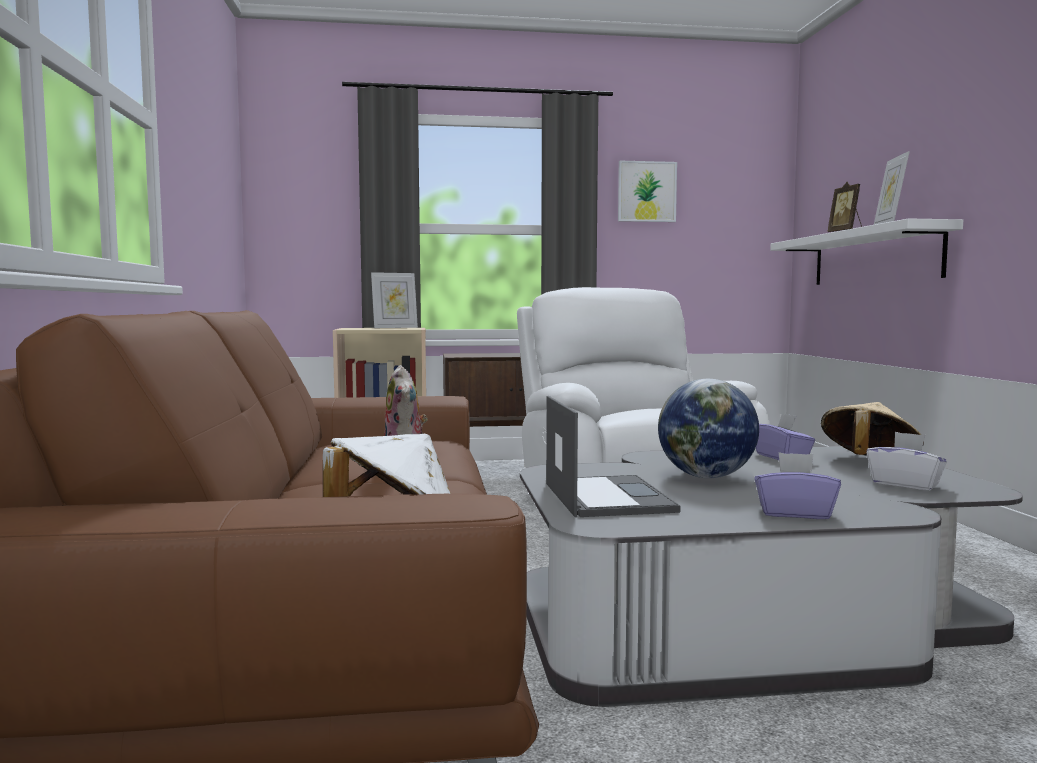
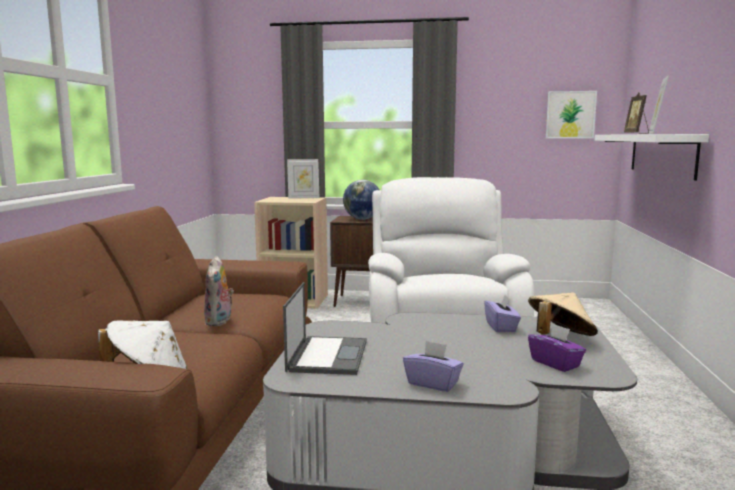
camera: 15 degrees right, 5 degrees up
picture [618,161,677,222] -> picture moved to [546,91,597,139]
globe [658,379,759,478] -> globe moved to [343,180,379,220]
white tissue box [866,432,947,491] -> purple tissue box [528,323,586,372]

